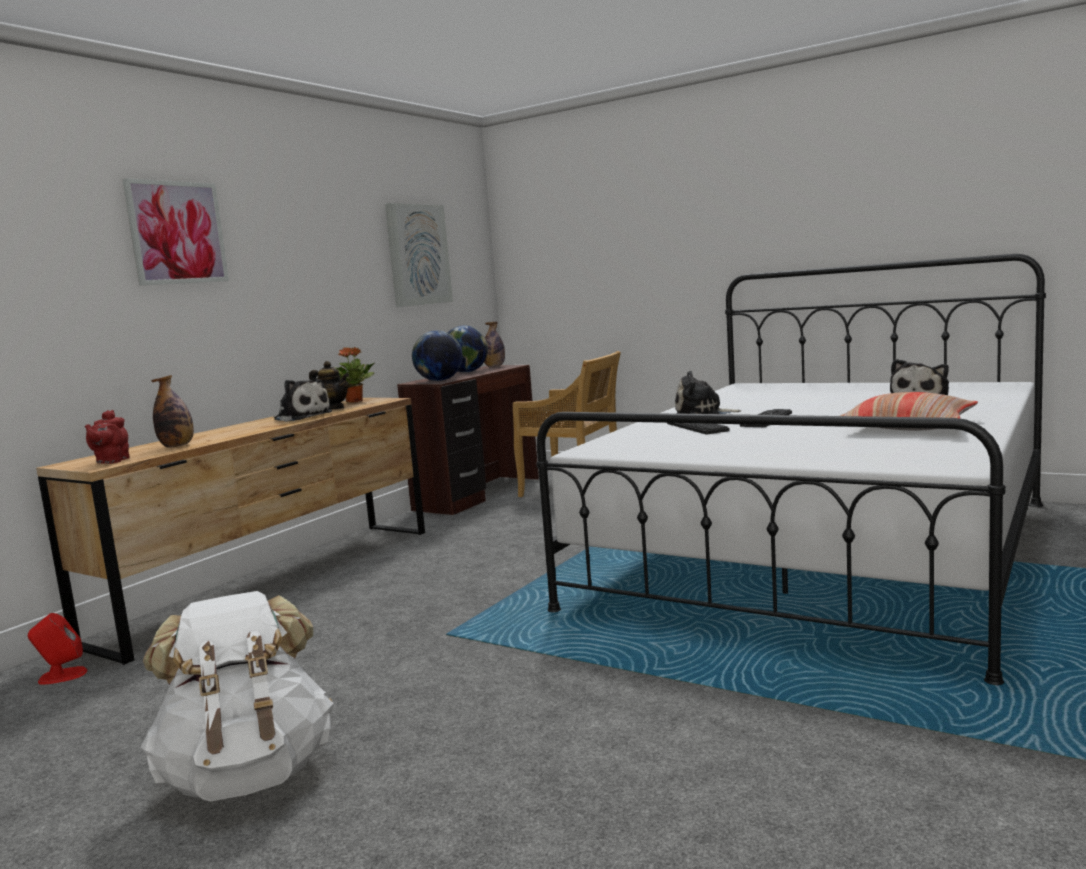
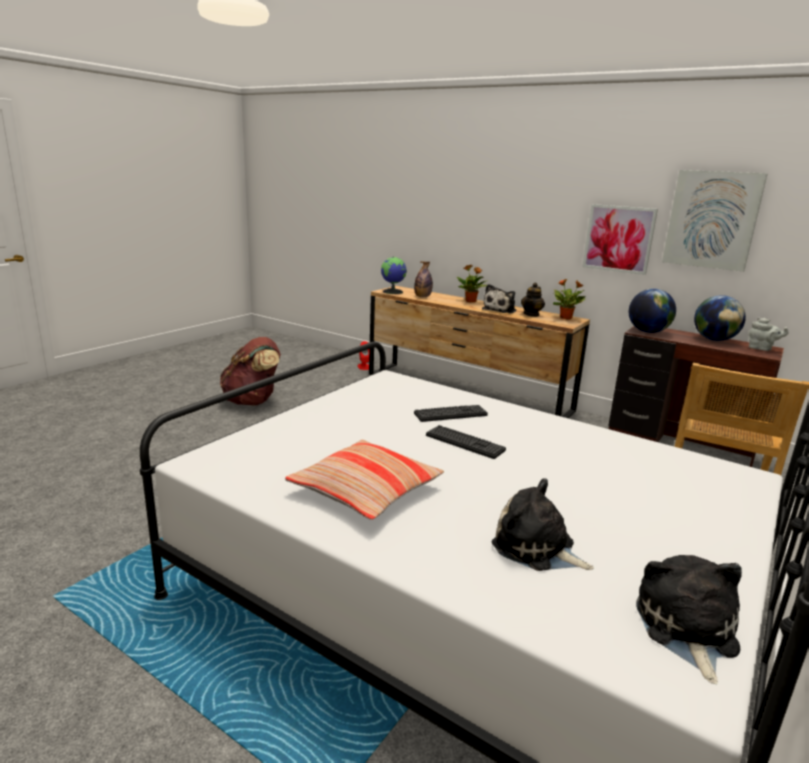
camera: 90 degrees right, 10 degrees up
red teapot [85,410,129,464] -> globe [381,256,407,294]
picture [122,178,229,285] -> picture moved to [583,204,658,275]
white backpack [141,591,334,801] -> brown backpack [220,337,281,405]
bottle [484,322,505,367] -> grey teapot [748,317,789,351]
plush toy [675,371,741,414] -> plush toy moved to [636,555,742,684]
none -> potted plant [457,265,488,303]

